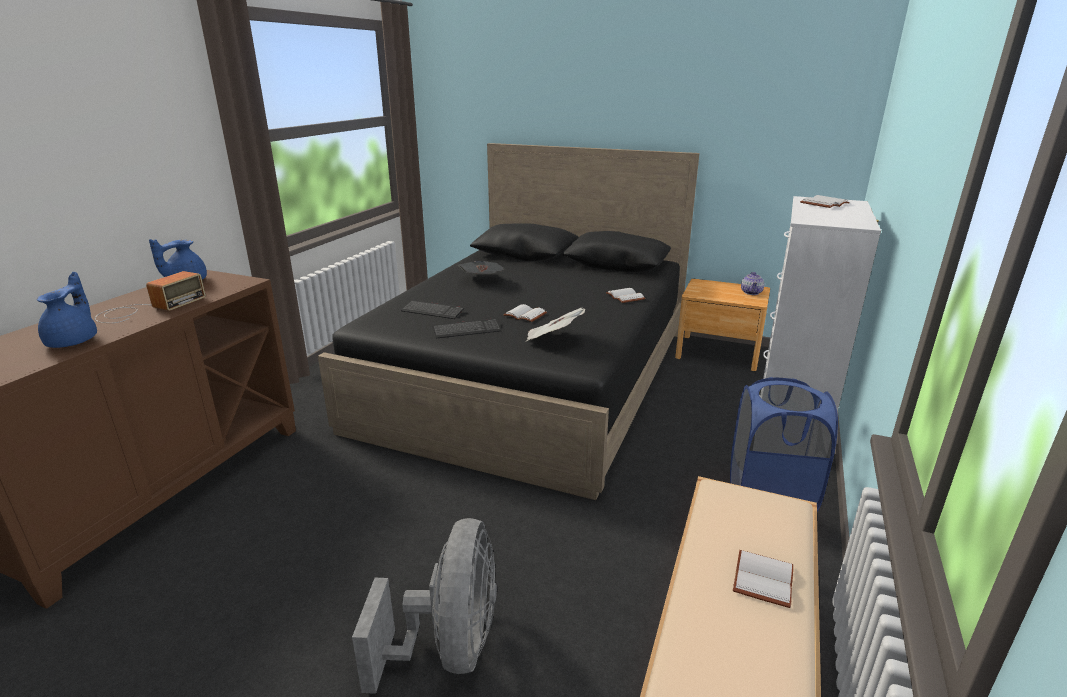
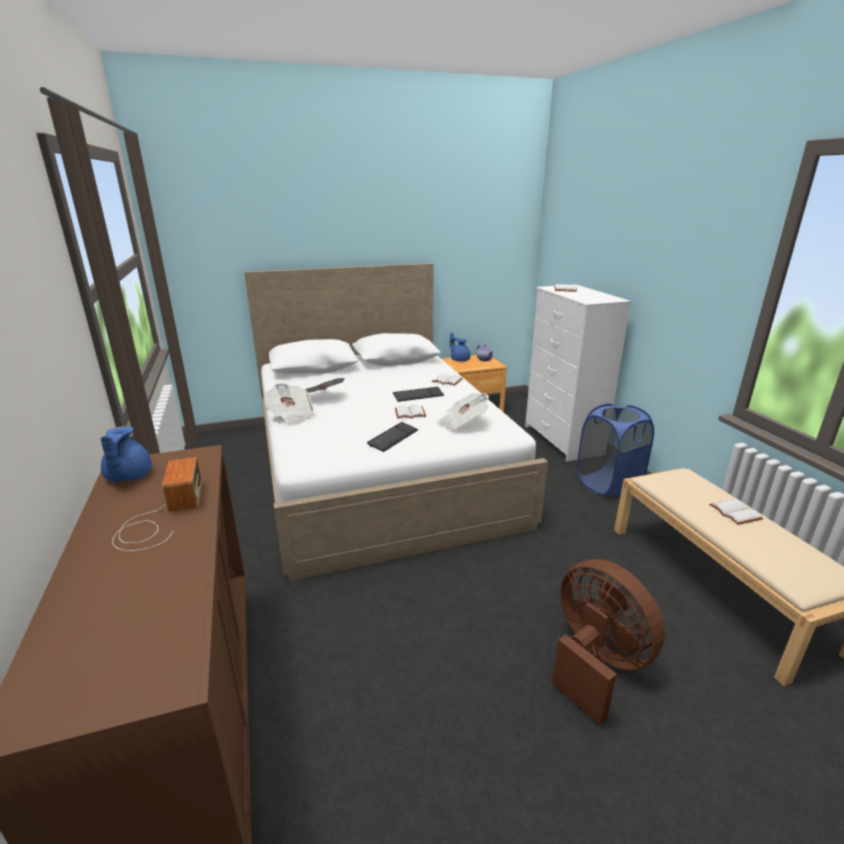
camera: 40 degrees left, 0 degrees up
blue teapot [37,272,97,348] -> blue teapot moved to [450,332,470,362]
black bed [318,143,700,500] -> white bed [244,263,548,582]
grey fan [352,518,497,694] -> brown fan [552,559,665,725]
keyboard [401,300,464,319] -> keyboard moved to [393,387,444,402]
none -> newspaper [265,383,314,426]

